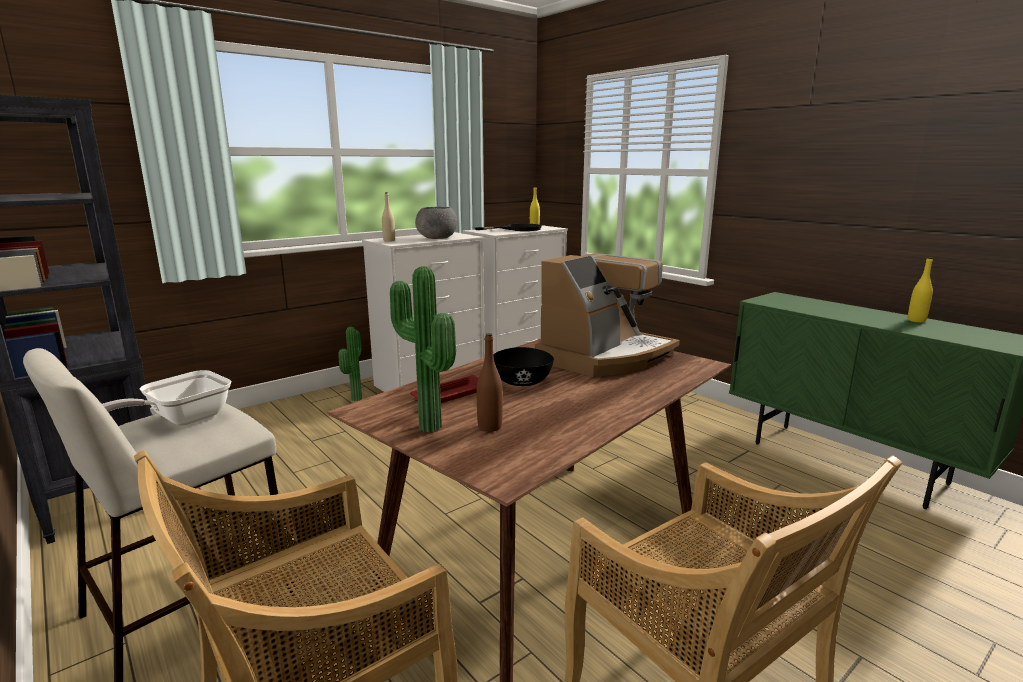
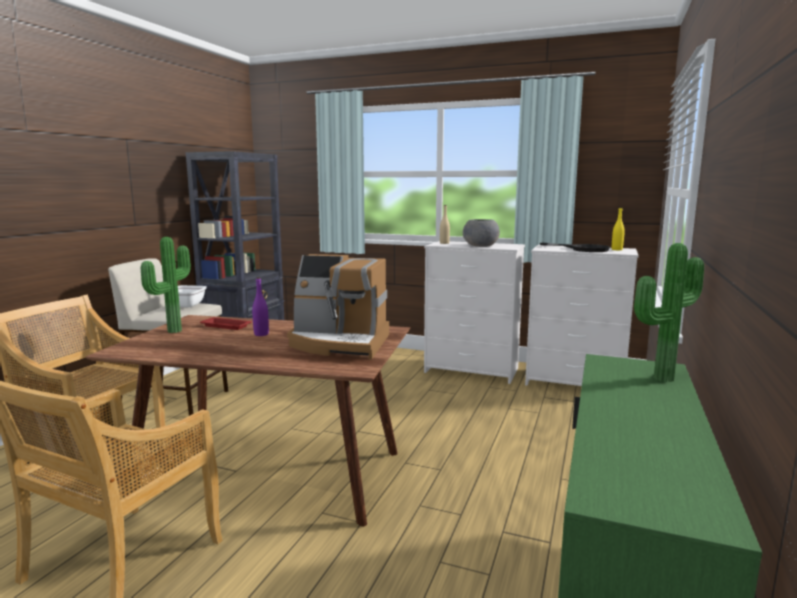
camera: 60 degrees right, 5 degrees down
potted plant [338,327,362,401] -> potted plant moved to [634,243,704,382]
brown bottle [477,333,503,432] -> none
black bowl [493,347,554,386] -> purple bottle [252,277,269,336]
yellow bottle [908,257,933,323] -> none

